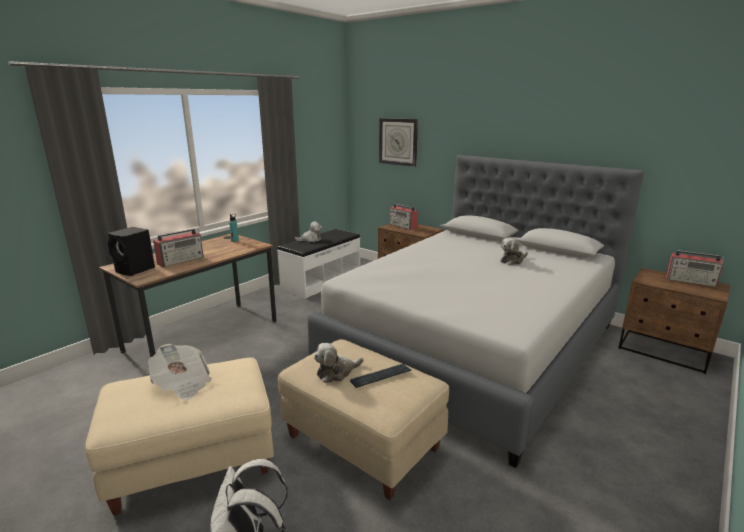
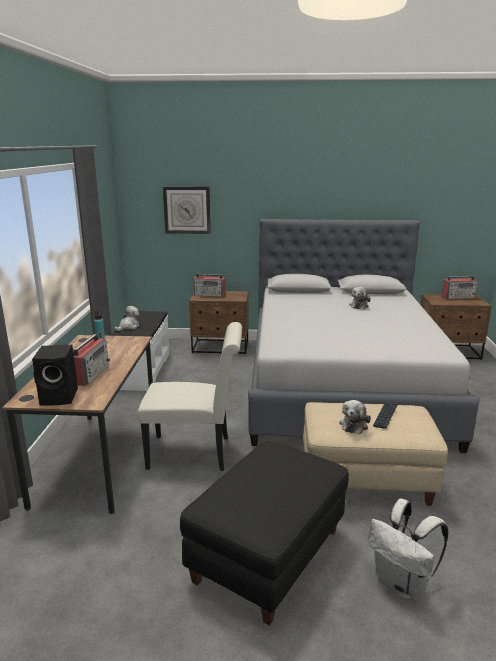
camera: 35 degrees left, 0 degrees up
beige ottoman [85,357,274,516] -> black ottoman [180,441,349,626]
newspaper [148,344,212,400] -> none
none -> white chair [138,322,242,471]

